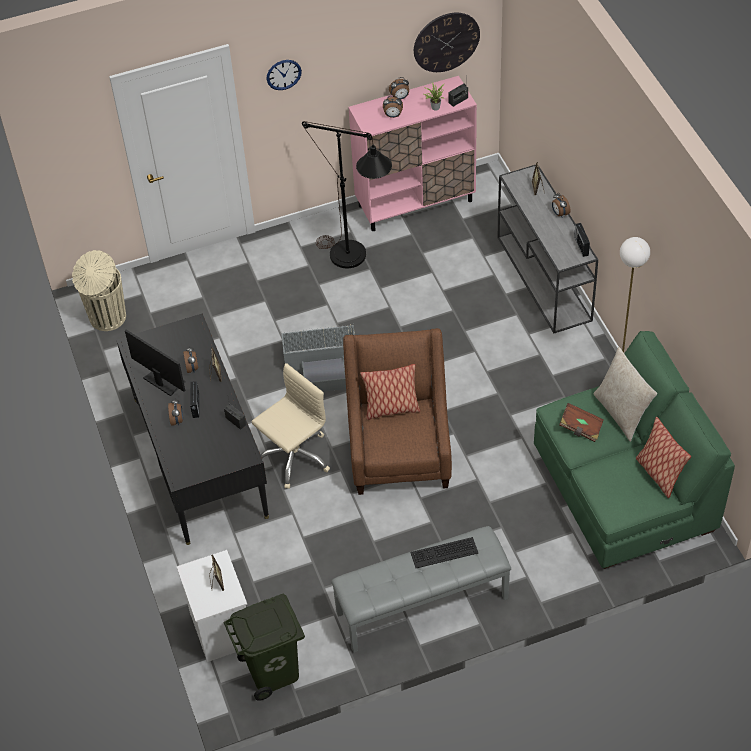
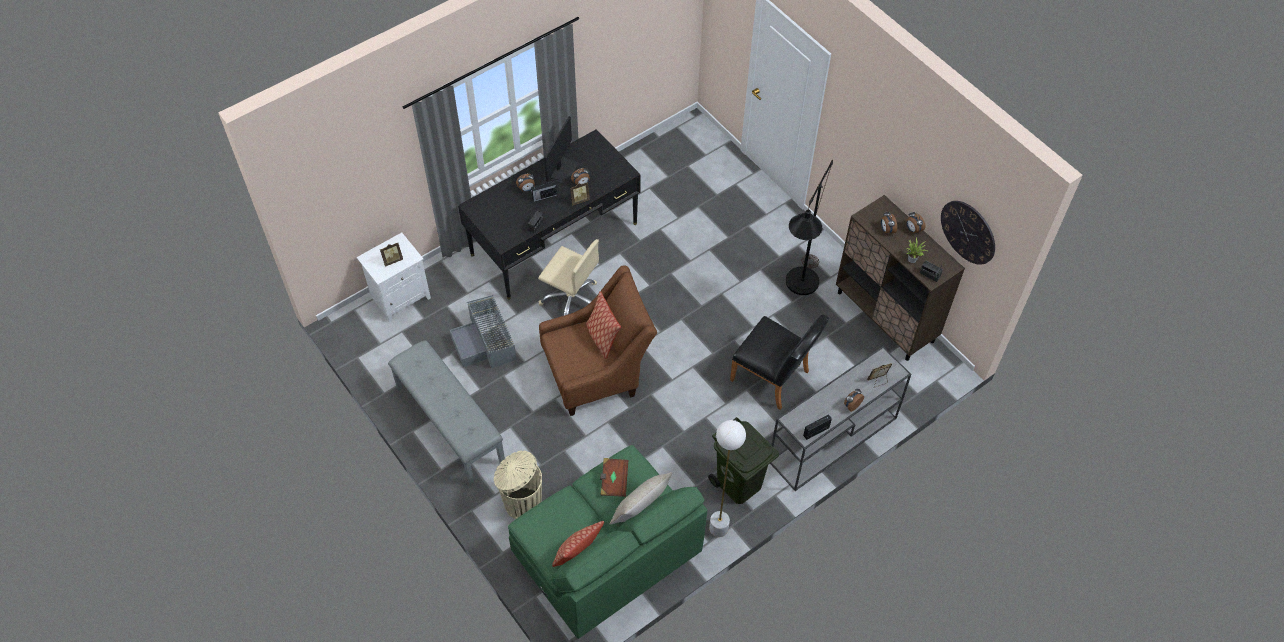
camera: 70 degrees right, 5 degrees up
beige trash can [72,250,126,331] -> beige trash can moved to [494,451,542,519]
green trash can [223,594,305,701] -> green trash can moved to [708,417,779,504]
wall clock [266,60,302,90] -> none
grey storage box [282,324,355,392] -> grey storage box moved to [450,295,517,368]
pink cabinet [348,76,477,231] -> brown cabinet [836,195,965,361]
keyboard [410,537,478,568] -> none
none -> black chair [730,315,829,410]

